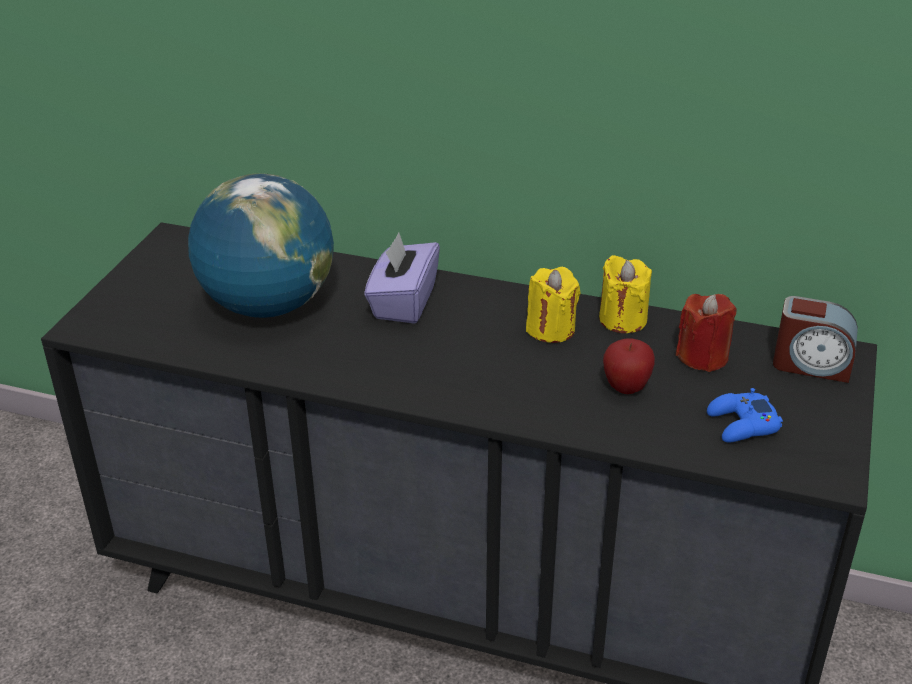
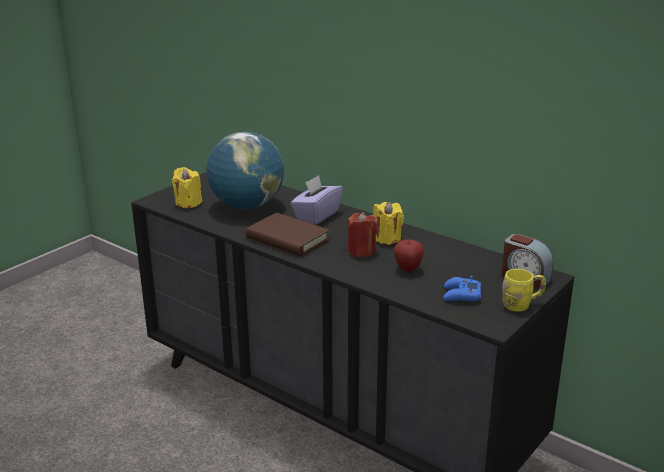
camera: 20 degrees right, 10 degrees down
yellow candle [599,255,652,333] -> yellow candle moved to [172,167,202,208]
red candle [676,294,737,372] -> red candle moved to [347,212,378,257]
none -> brown book [246,213,330,256]
none -> yellow mug [502,269,546,312]

